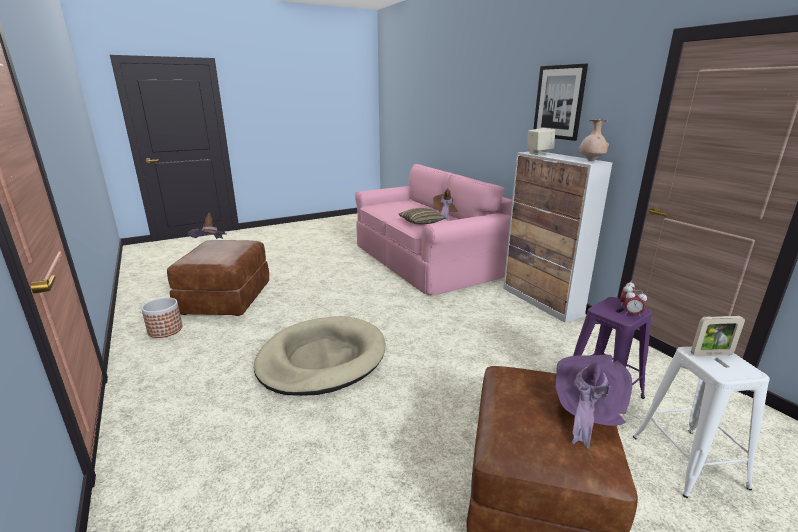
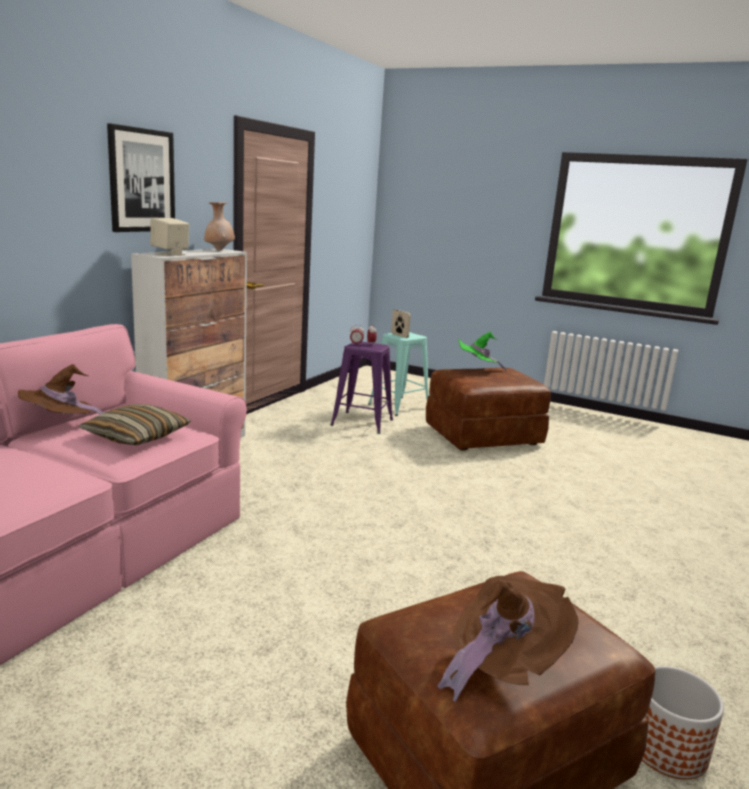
camera: 125 degrees left, 5 degrees down
beige dog bed [254,316,385,396] -> none
purple hat [555,355,632,449] -> green hat [458,332,506,371]
white stool [633,347,770,498] -> turquoise stool [368,332,429,416]

